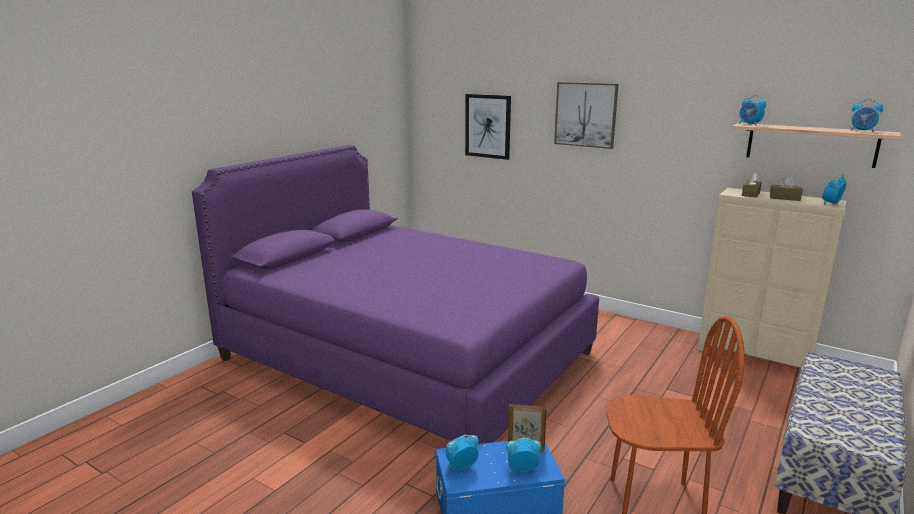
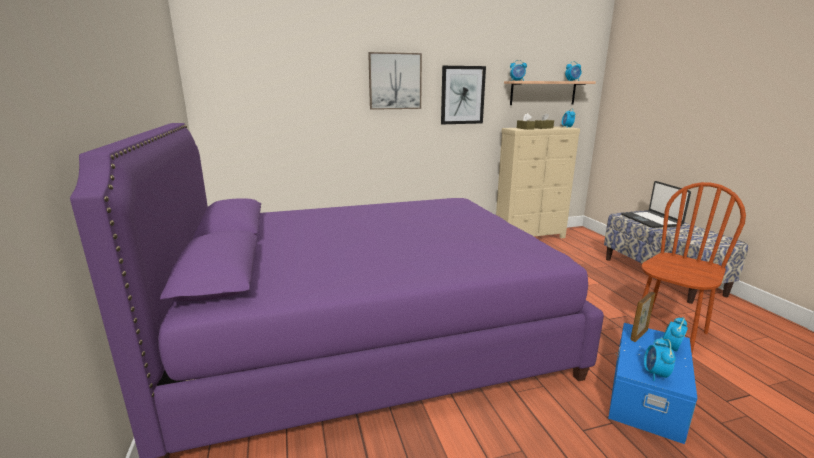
camera: 50 degrees left, 0 degrees up
picture [465,94,511,160] -> picture moved to [441,66,486,124]
none -> laptop [621,181,691,228]

